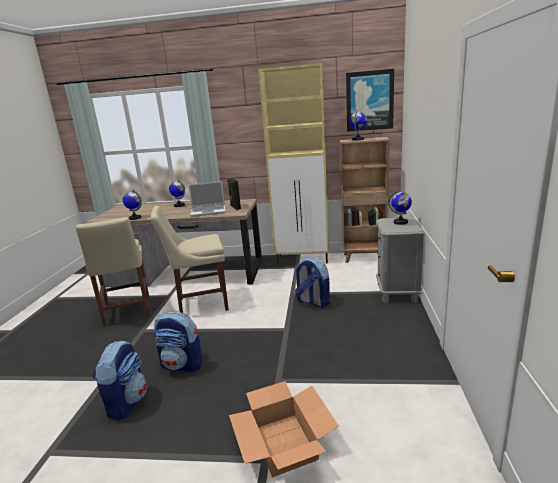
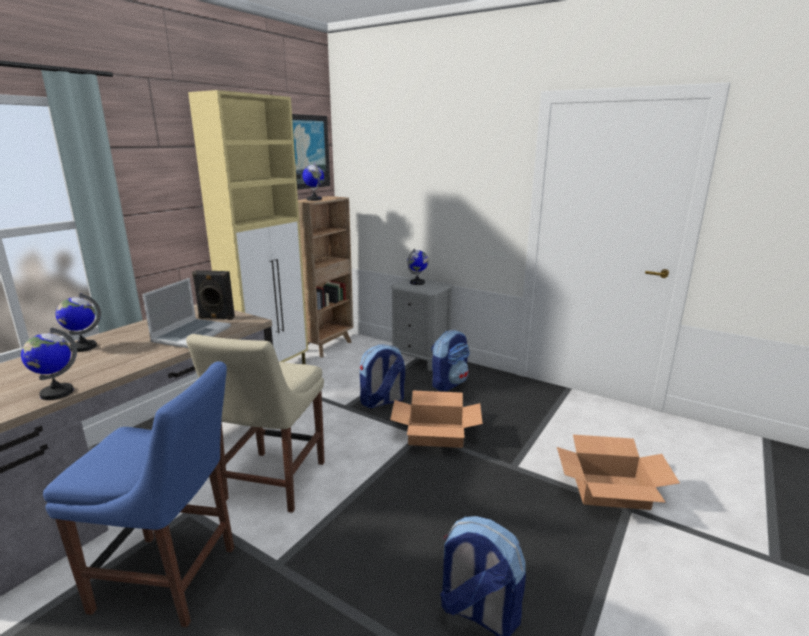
camera: 65 degrees left, 0 degrees up
beige chair [76,217,150,326] -> blue chair [43,361,234,627]
backpack [154,311,203,373] -> backpack moved to [431,329,470,391]
none -> cardboard box [390,390,483,448]

